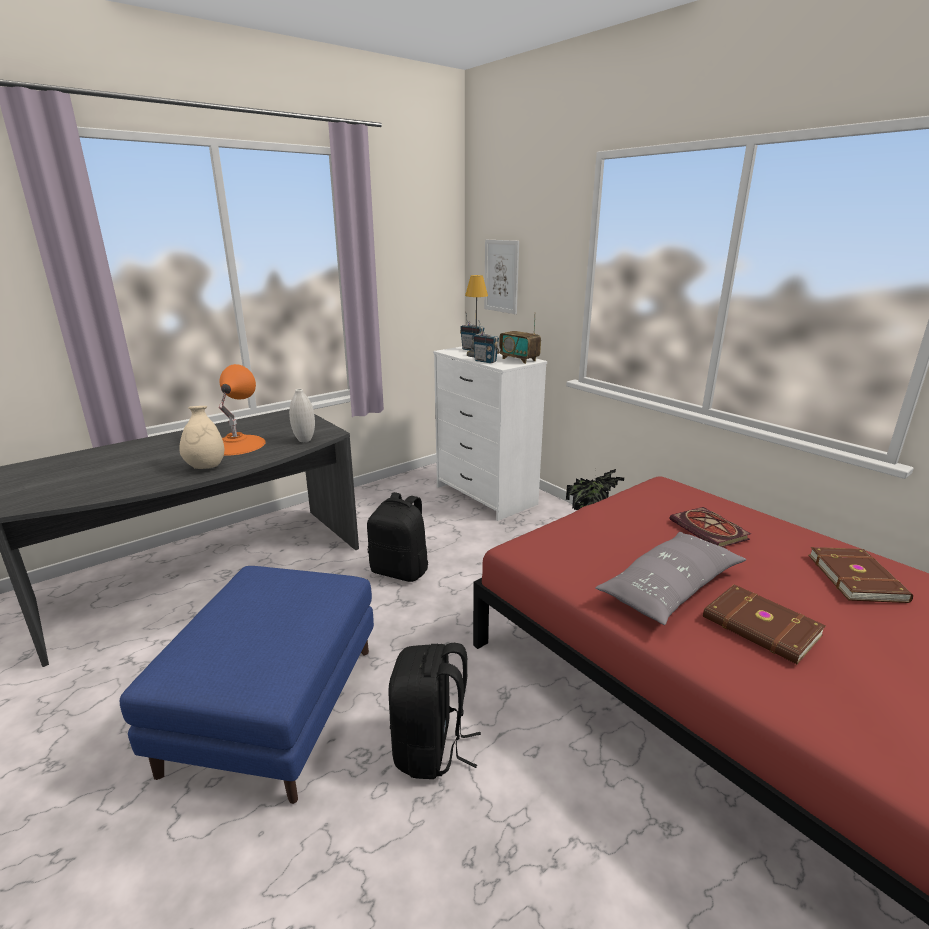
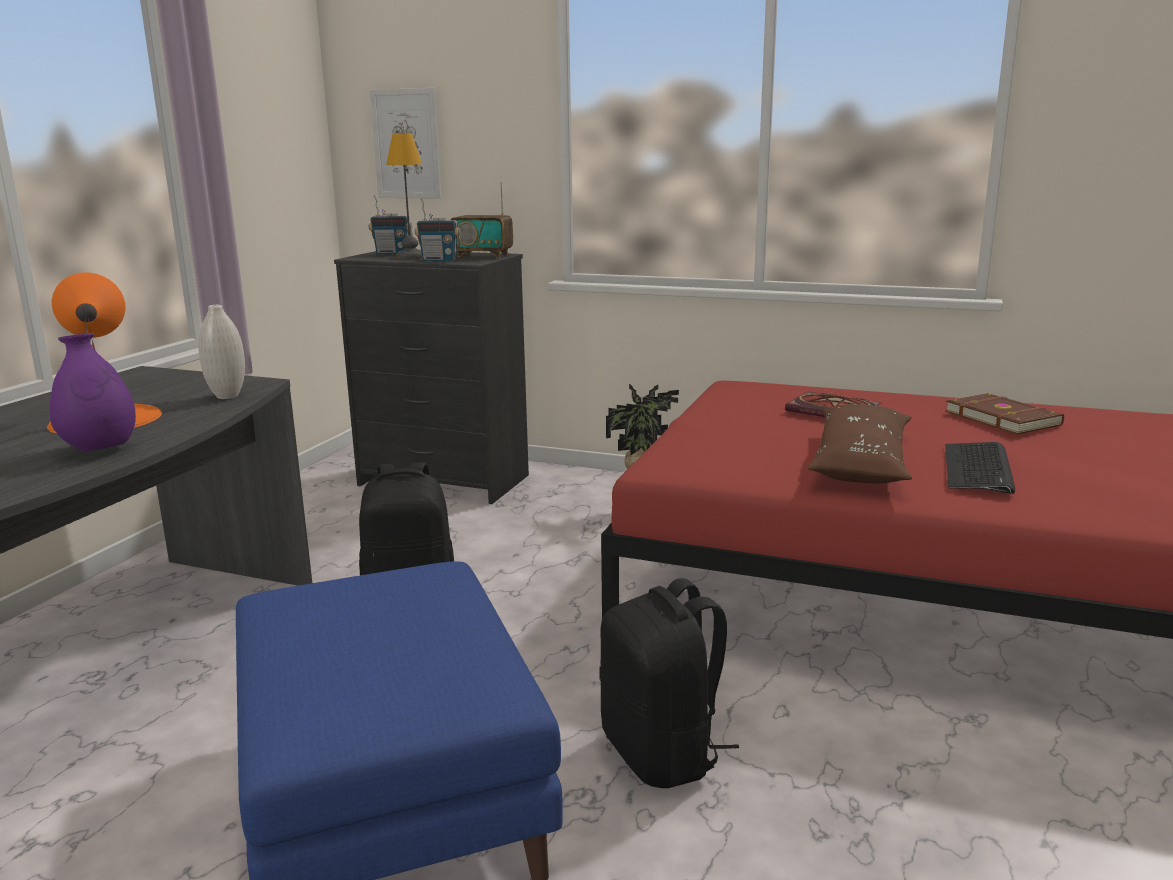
camera: 30 degrees left, 5 degrees down
beige vase [179,406,224,469] -> purple vase [50,333,136,451]
white dresser [433,347,547,521] -> black dresser [334,251,529,504]
grey pillow [595,532,746,625] -> brown pillow [808,404,912,483]
brown book [703,584,826,664] -> keyboard [945,442,1015,494]

